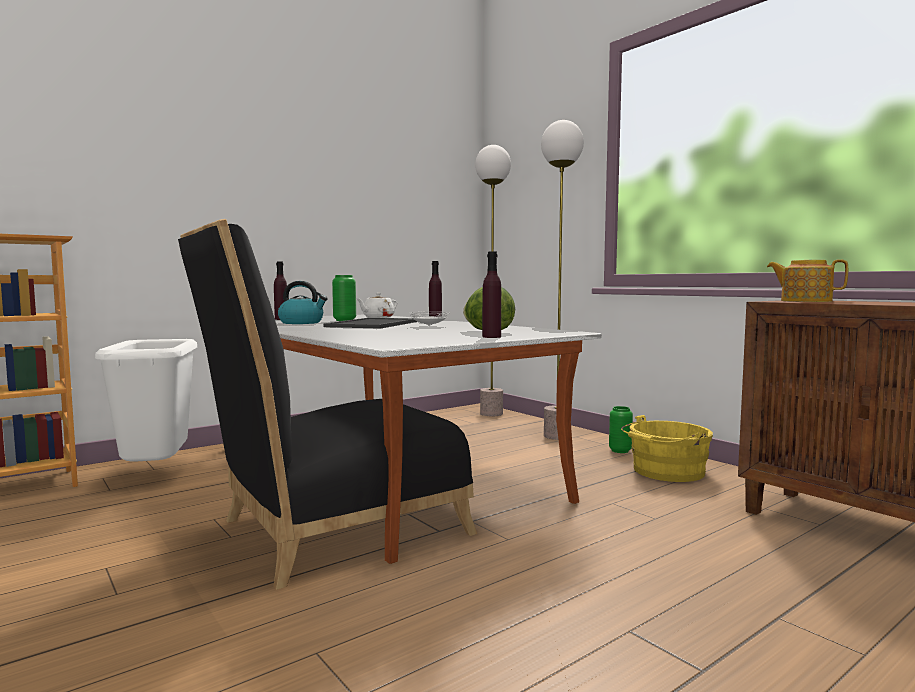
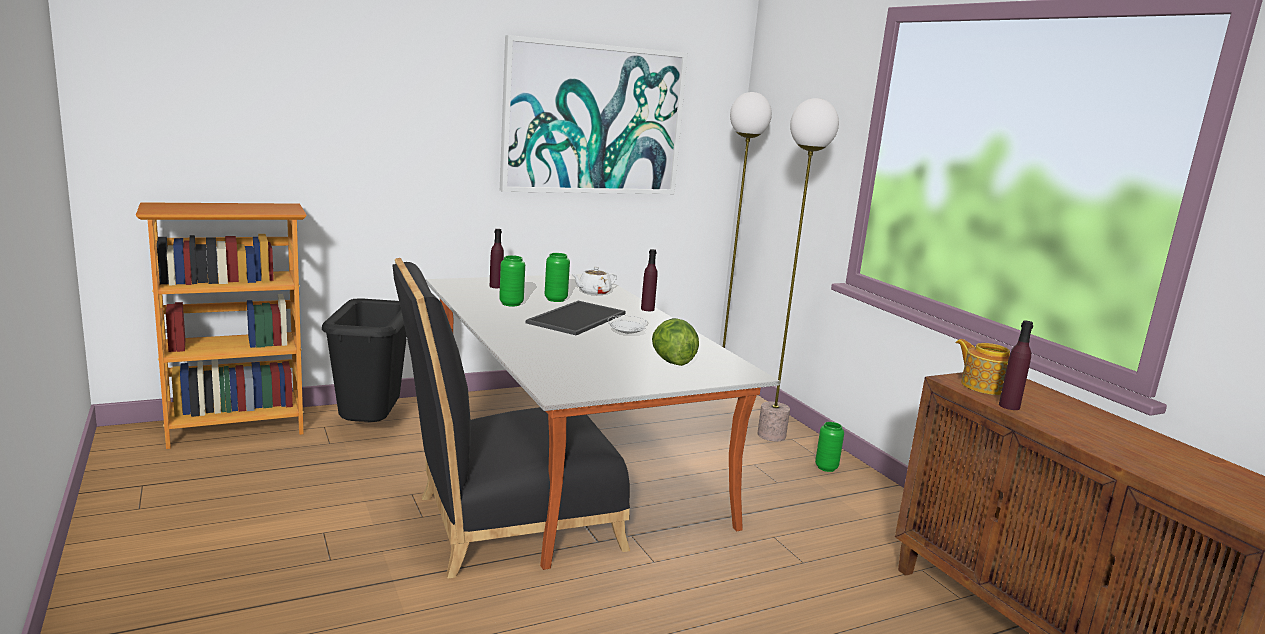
camera: 10 degrees right, 10 degrees up
white trash can [95,339,197,461] -> black trash can [322,298,407,422]
kettle [278,281,328,324] -> green vase [499,255,525,307]
purple bottle [482,252,501,338] -> purple bottle moved to [999,320,1033,410]
yellow bucket [621,415,713,482] -> none
none -> picture [500,35,688,194]

